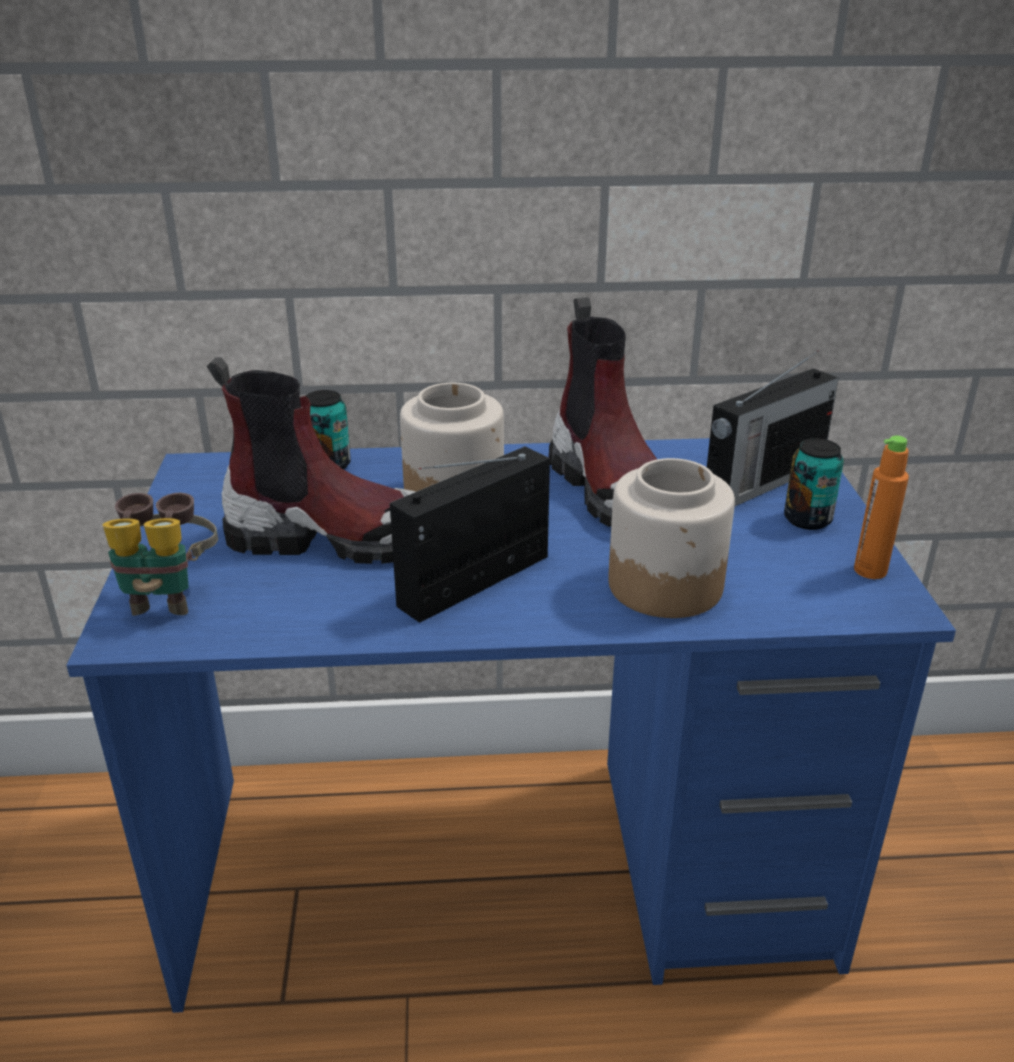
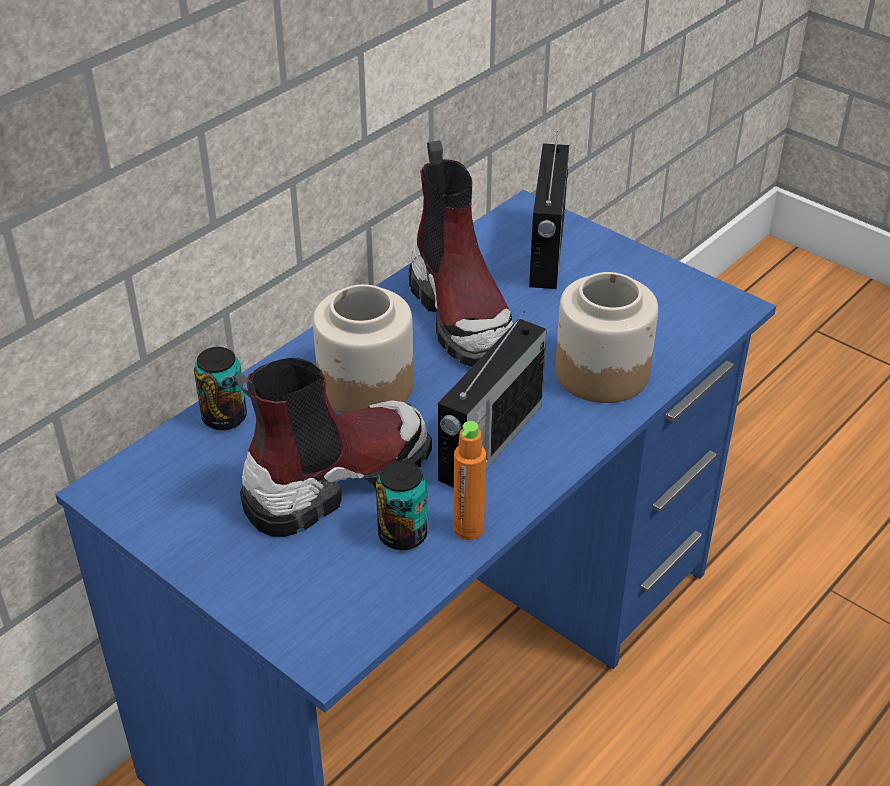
camera: 45 degrees left, 10 degrees up
binoculars [103,493,218,616] -> none
radio [390,446,550,623] -> radio turned 150 degrees counterclockwise [438,311,547,488]
boot [549,297,657,527] -> boot turned 45 degrees clockwise [409,140,513,367]
can [784,438,844,530] -> can moved to [376,461,428,550]
orange bottle [854,435,909,579] -> orange bottle moved to [454,421,486,540]

